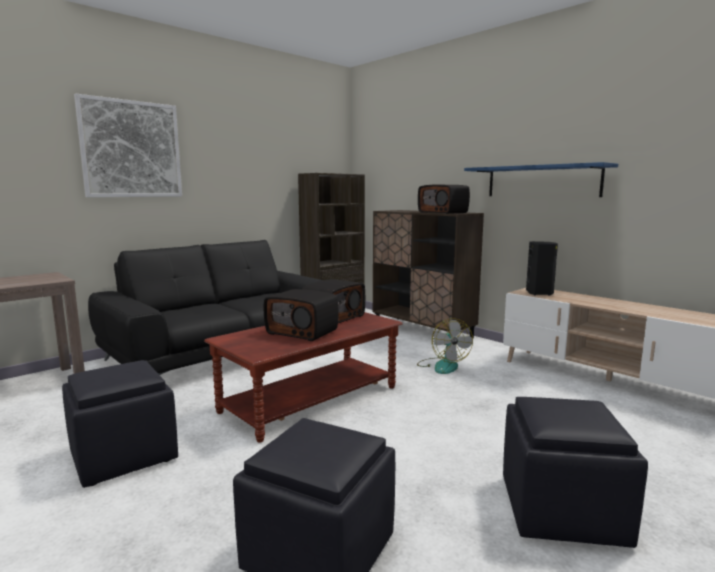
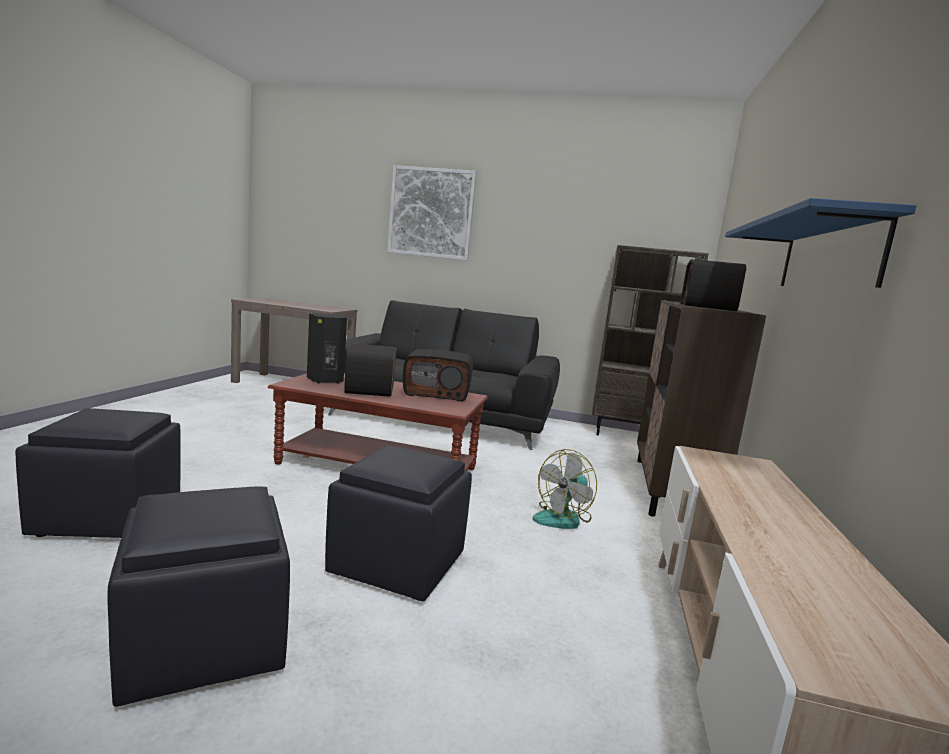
camera: 55 degrees right, 0 degrees up
black ottoman [62,360,178,488] -> black ottoman moved to [325,445,472,602]
black speaker [526,241,558,295] -> black speaker moved to [307,313,347,383]

